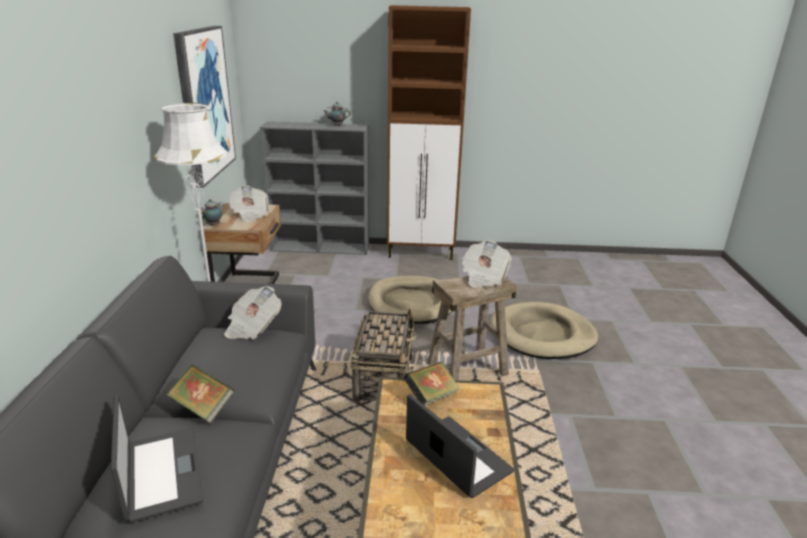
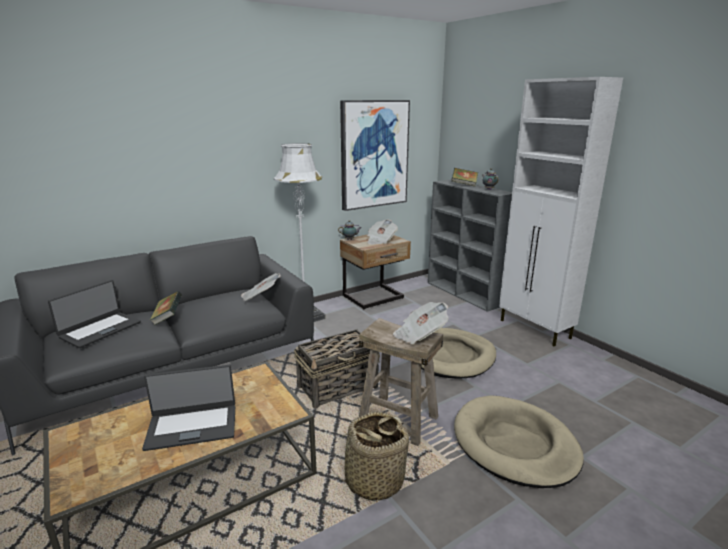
camera: 55 degrees right, 5 degrees down
brown cabinet [387,5,471,260] -> white cabinet [499,77,623,346]
book [403,362,460,406] -> book moved to [451,168,478,186]
laptop [406,394,514,498] -> laptop turned 60 degrees clockwise [142,365,235,451]
none -> basket [330,412,413,501]

